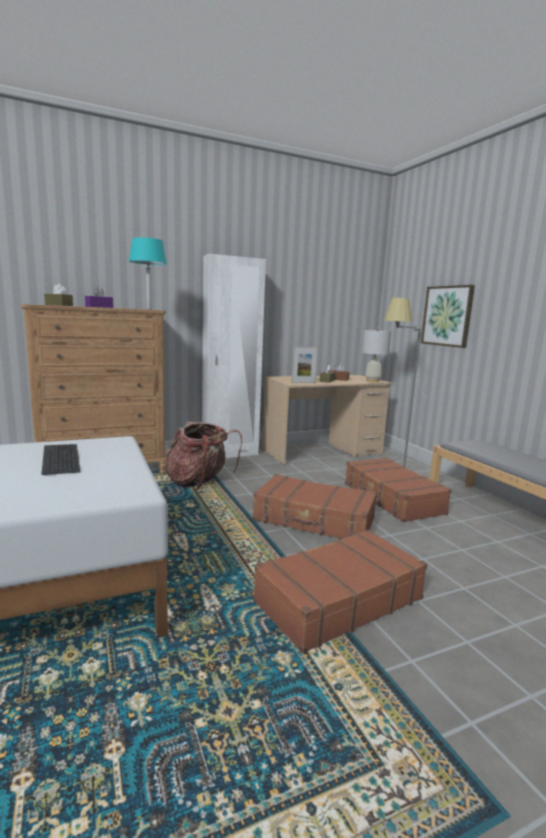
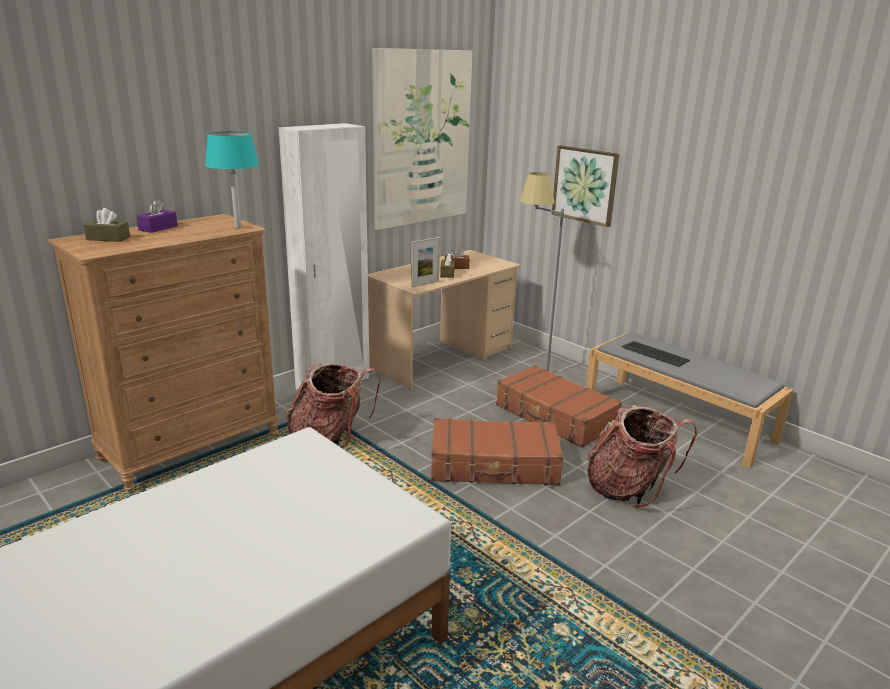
camera: 20 degrees left, 10 degrees up
keyboard [41,444,80,475] -> keyboard moved to [622,341,690,367]
brown suitcase [253,530,427,653] -> none
white table lamp [362,328,391,382] -> none
none -> picture [372,48,473,230]
none -> backpack [587,405,697,509]

